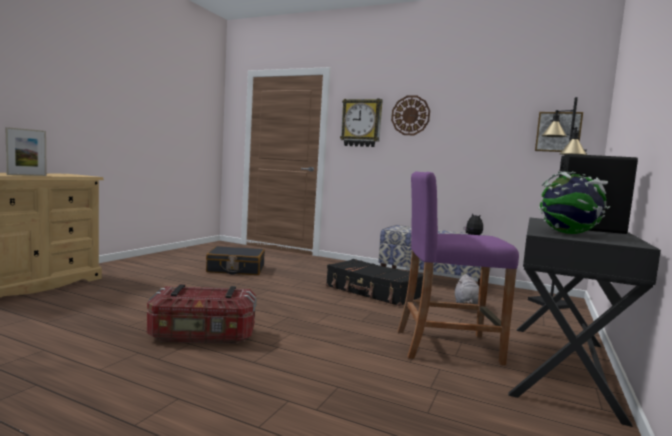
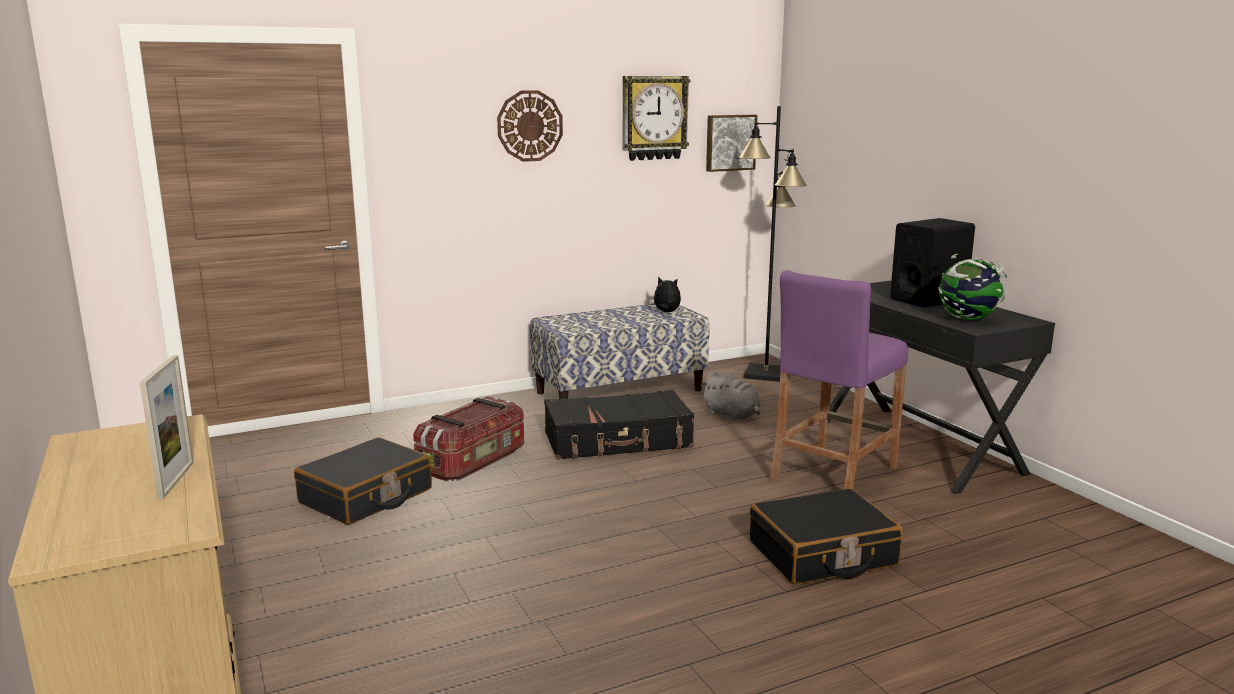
camera: 50 degrees left, 10 degrees up
storage box [147,284,257,344] -> storage box moved to [413,396,524,481]
wall clock [340,99,382,147] -> wall clock moved to [623,76,690,161]
none -> black suitcase [750,489,902,584]

